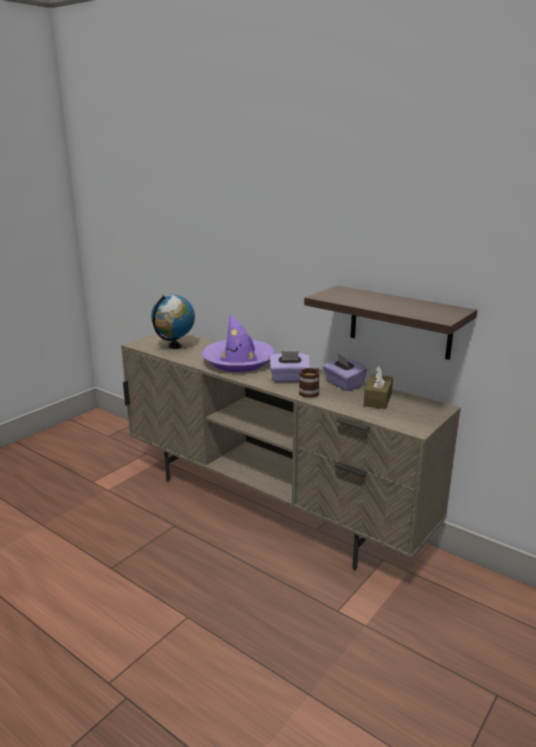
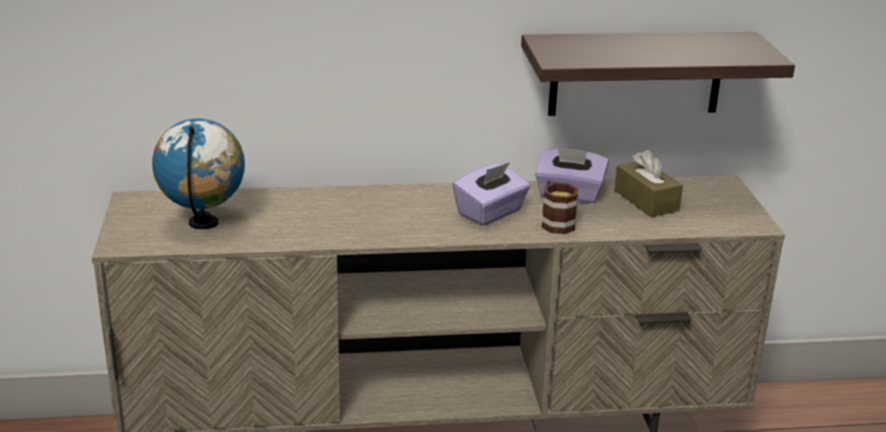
camera: 45 degrees left, 5 degrees up
purple hat [202,314,276,372] -> none

